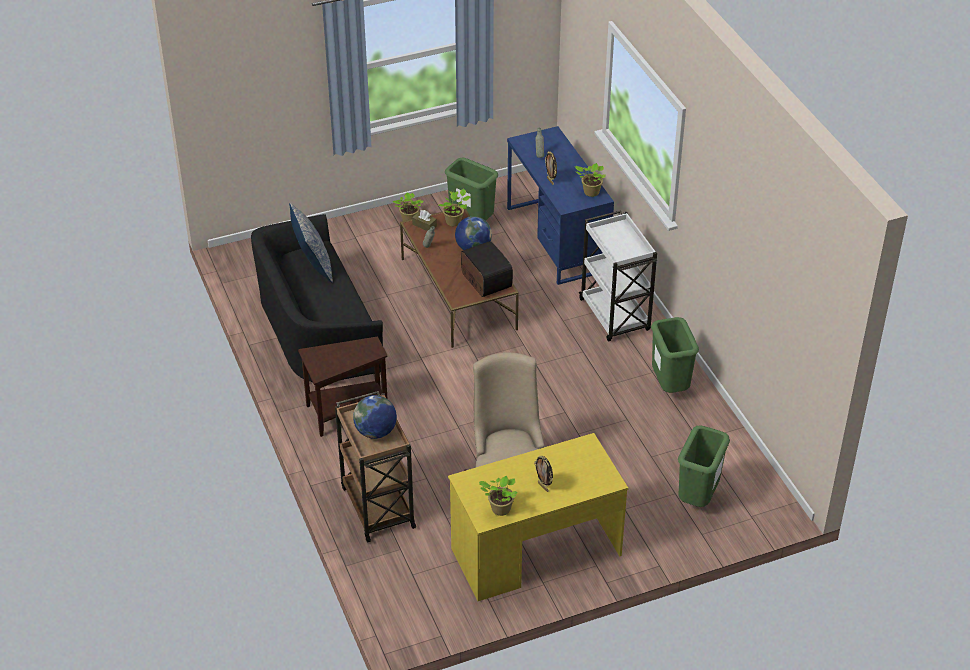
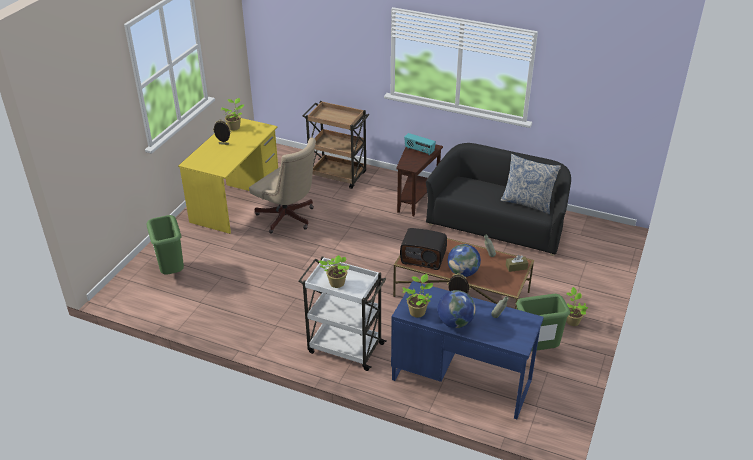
camera: 135 degrees right, 5 degrees down
globe [353,395,397,439] -> globe moved to [437,290,476,328]
potted plant [438,189,471,226] -> potted plant moved to [318,255,350,288]
green trash can [651,317,699,393] -> none
none -> radio [404,133,436,155]

